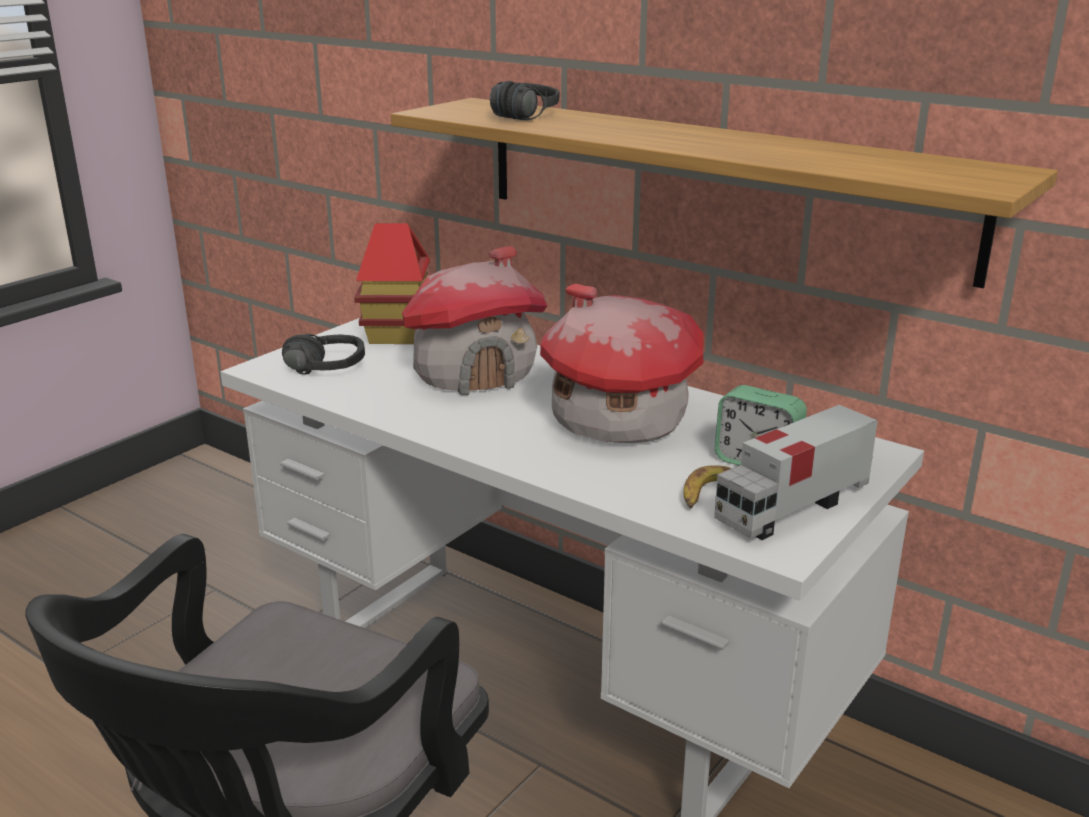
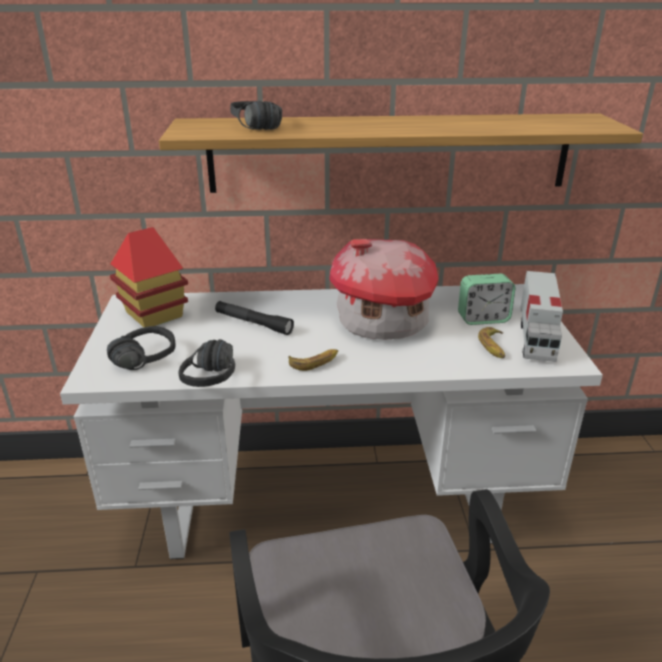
camera: 40 degrees left, 5 degrees up
toy house [402,246,547,395] -> black flashlight [215,301,294,335]
none -> black headphones [179,339,235,387]
none -> banana [289,349,338,371]

